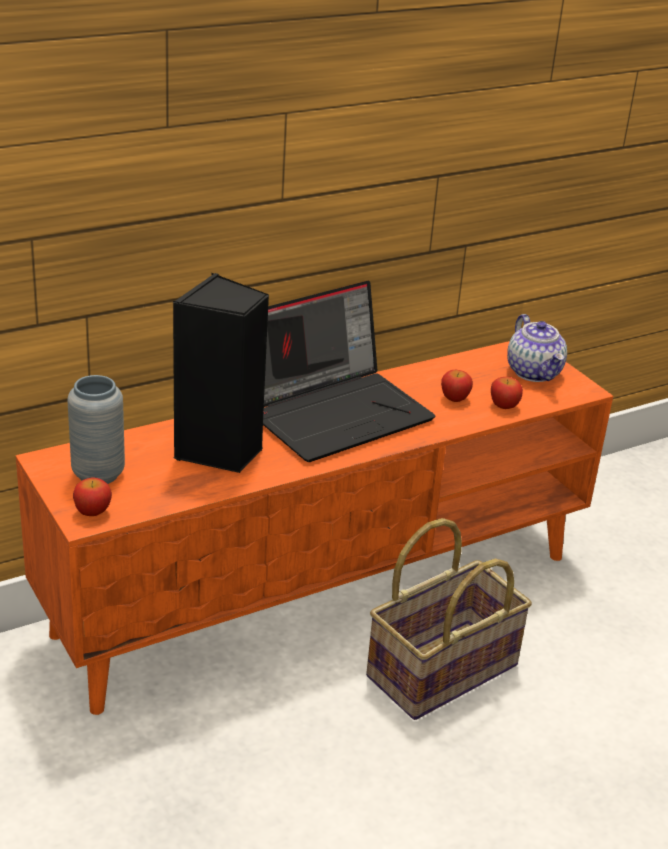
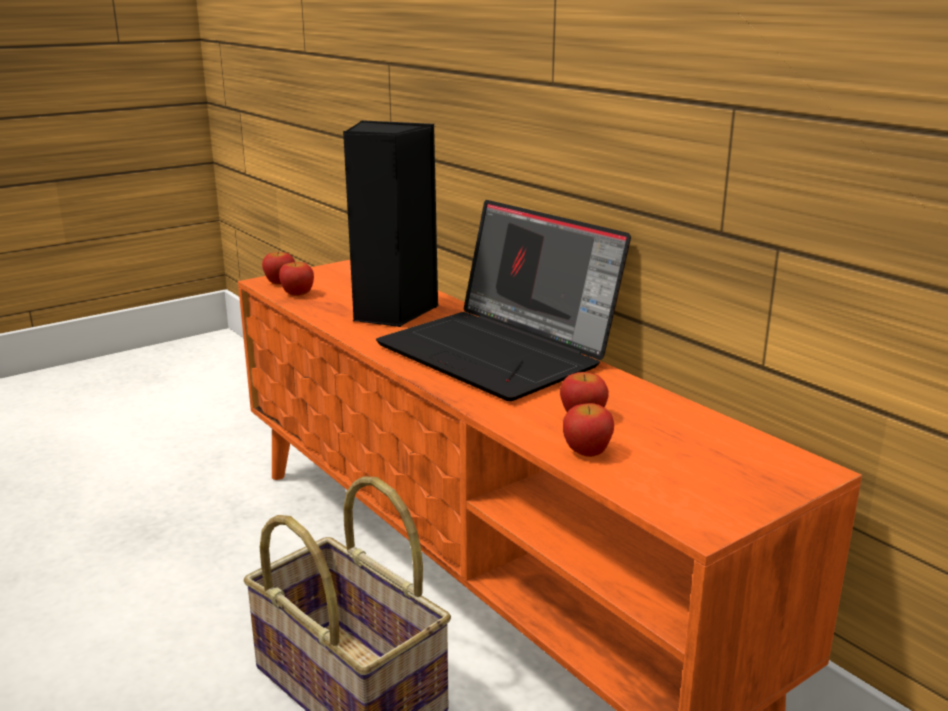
camera: 85 degrees right, 10 degrees down
grey vase [67,375,125,484] -> none
teapot [507,314,567,382] -> none
none -> apple [279,262,314,296]

